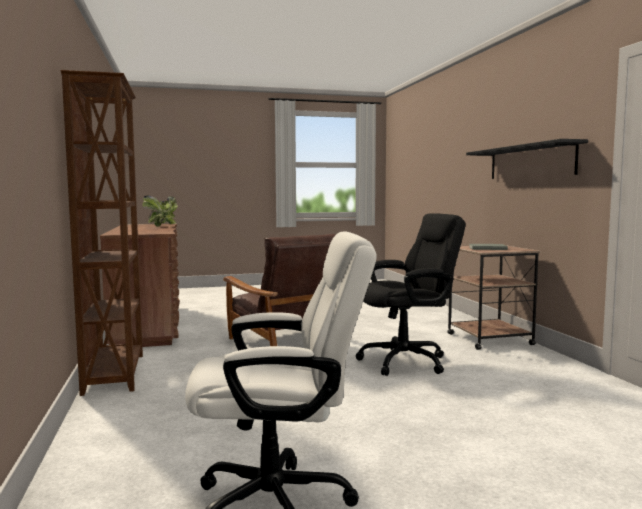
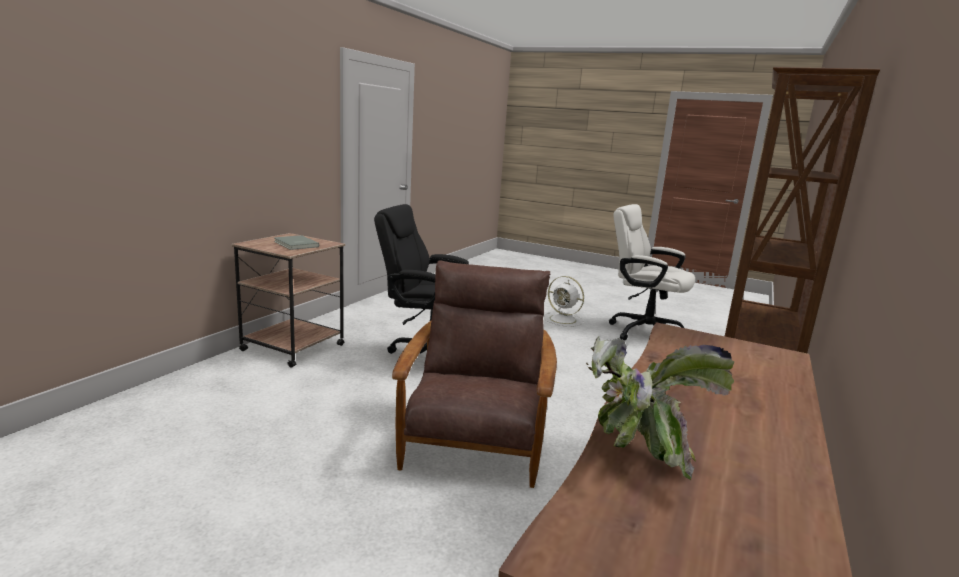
camera: 140 degrees left, 10 degrees up
black shelf [466,139,588,179] -> none
none -> white fan [543,276,584,327]

